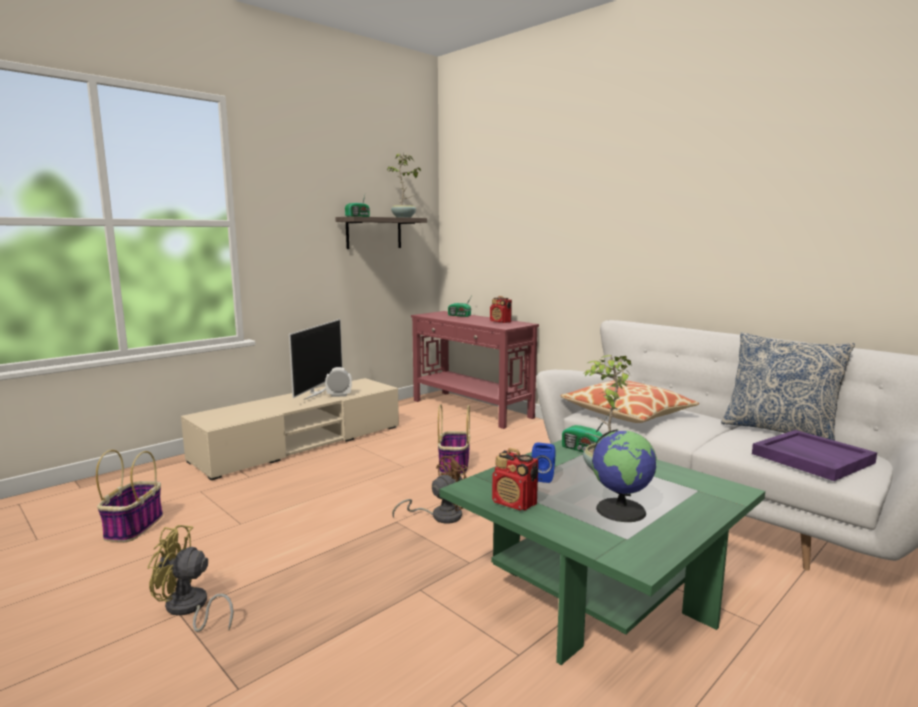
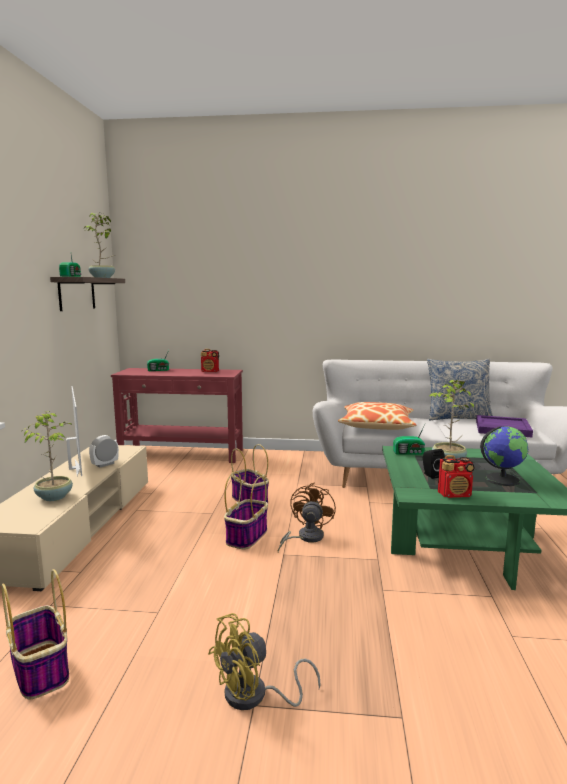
camera: 40 degrees left, 0 degrees up
blue speaker [532,443,555,483] -> black speaker [423,449,445,479]
none -> potted plant [21,411,73,501]
none -> basket [224,472,268,550]

